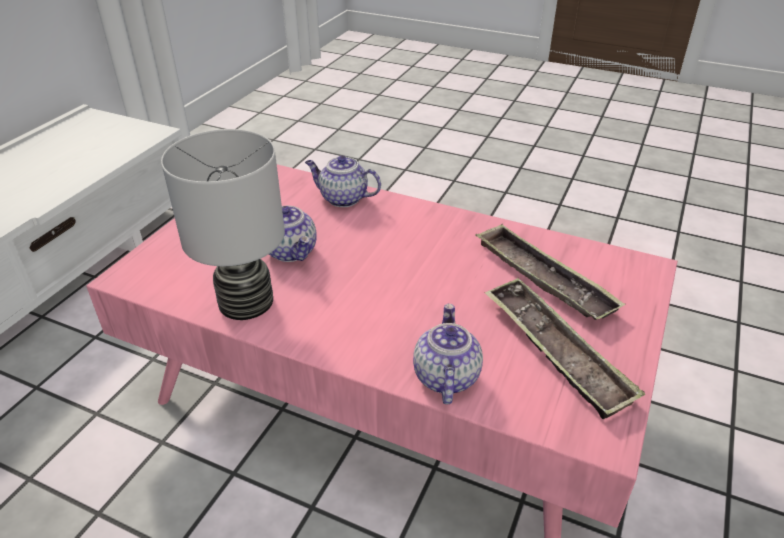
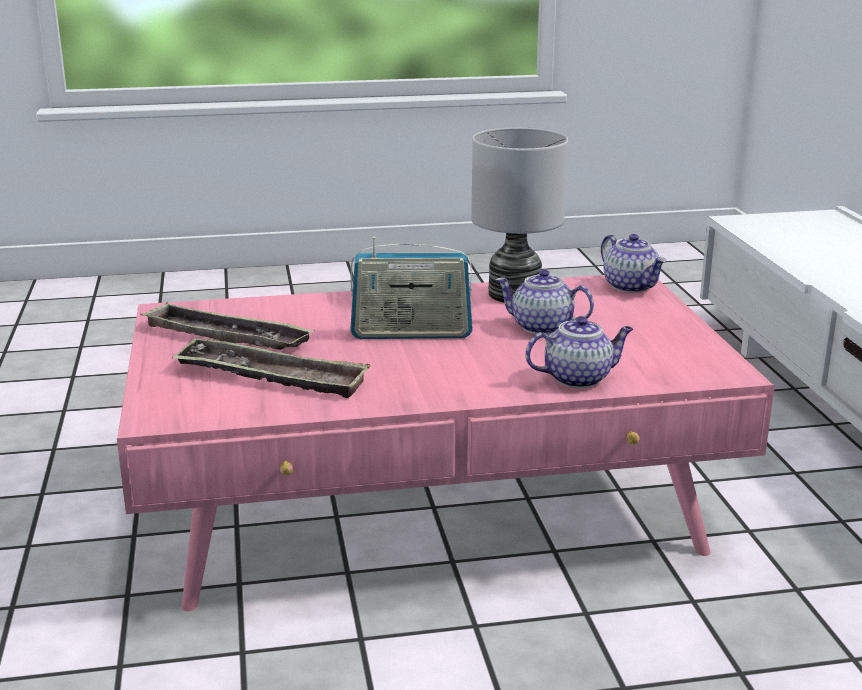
camera: 145 degrees right, 15 degrees down
teapot [413,304,483,404] -> teapot moved to [601,234,666,293]
none -> radio [350,236,473,339]

